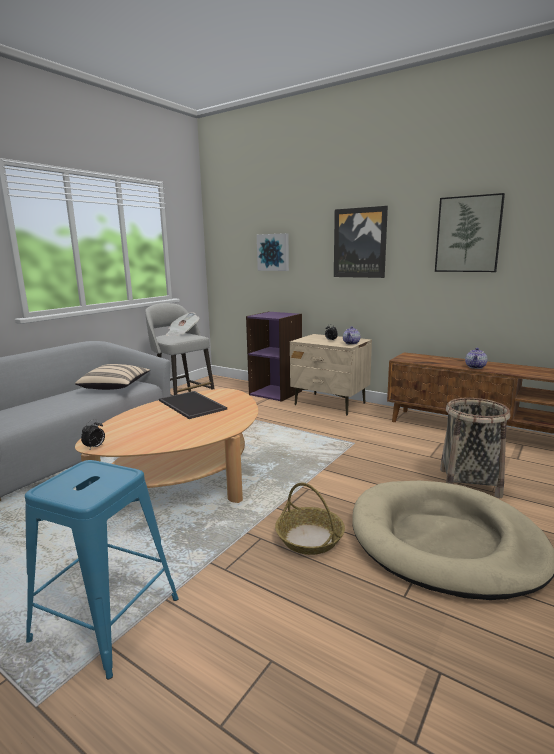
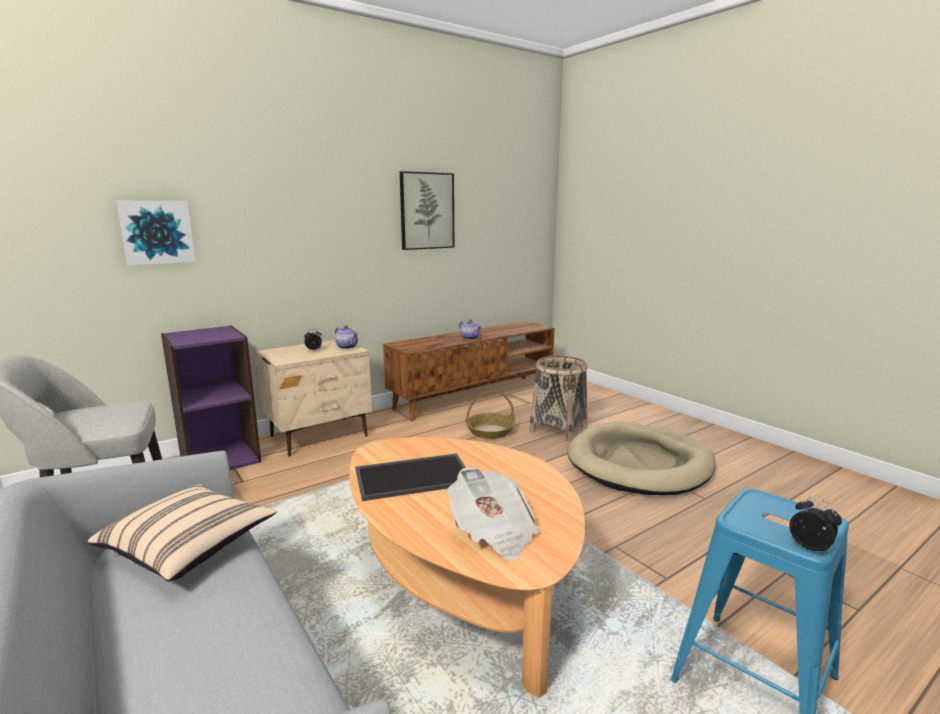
camera: 70 degrees left, 0 degrees up
alarm clock [81,419,105,449] -> alarm clock moved to [789,497,842,553]
newspaper [166,312,199,336] -> newspaper moved to [447,467,540,561]
basket [275,483,345,555] -> basket moved to [466,391,515,439]
picture [334,206,388,278] -> none

